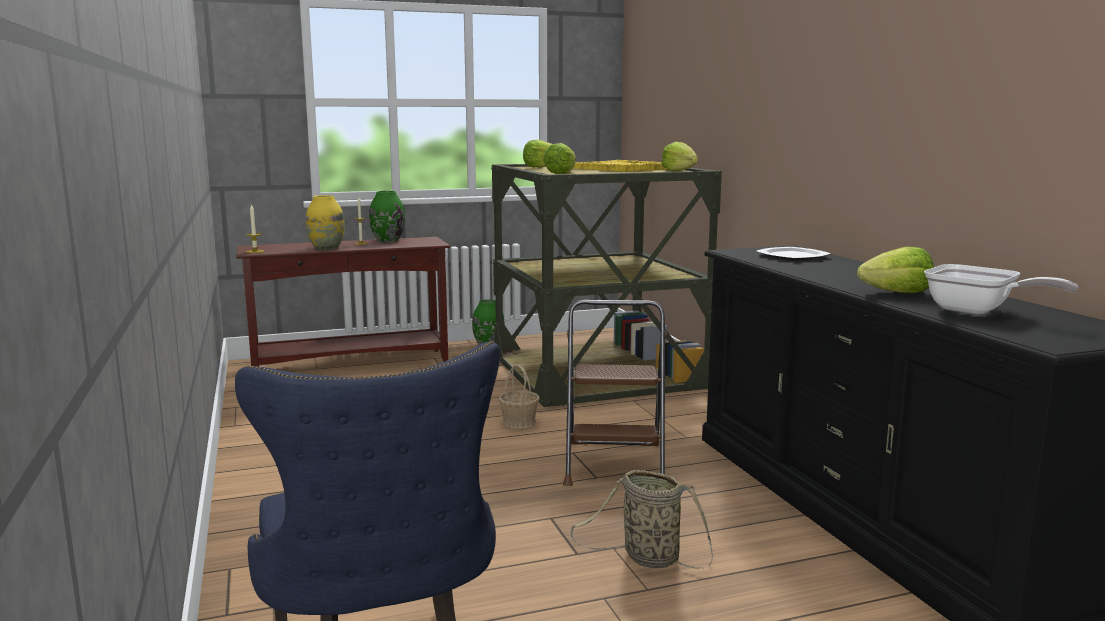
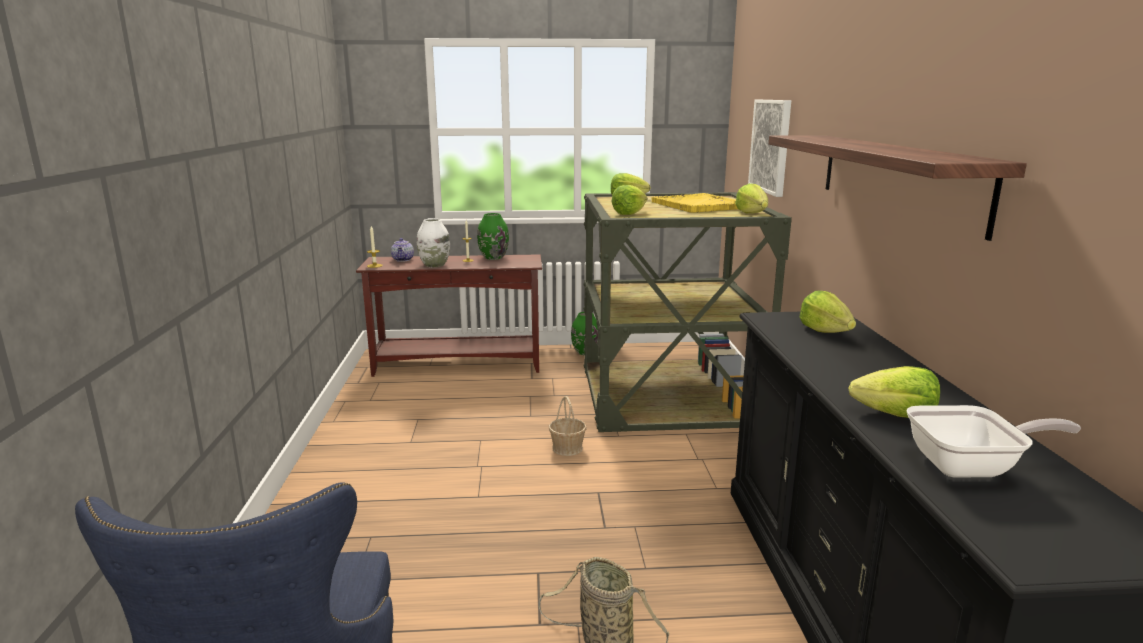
camera: 15 degrees right, 5 degrees up
yellow vase [306,195,345,250] -> white vase [417,218,450,267]
brown step ladder [563,300,667,486] -> none
plate [756,247,831,261] -> lettuce [800,291,856,333]
frying pan [924,264,1078,314] -> frying pan turned 60 degrees counterclockwise [907,405,1081,477]
none -> teapot [391,238,414,262]
none -> picture [748,100,791,197]
none -> shelf [769,135,1027,241]

